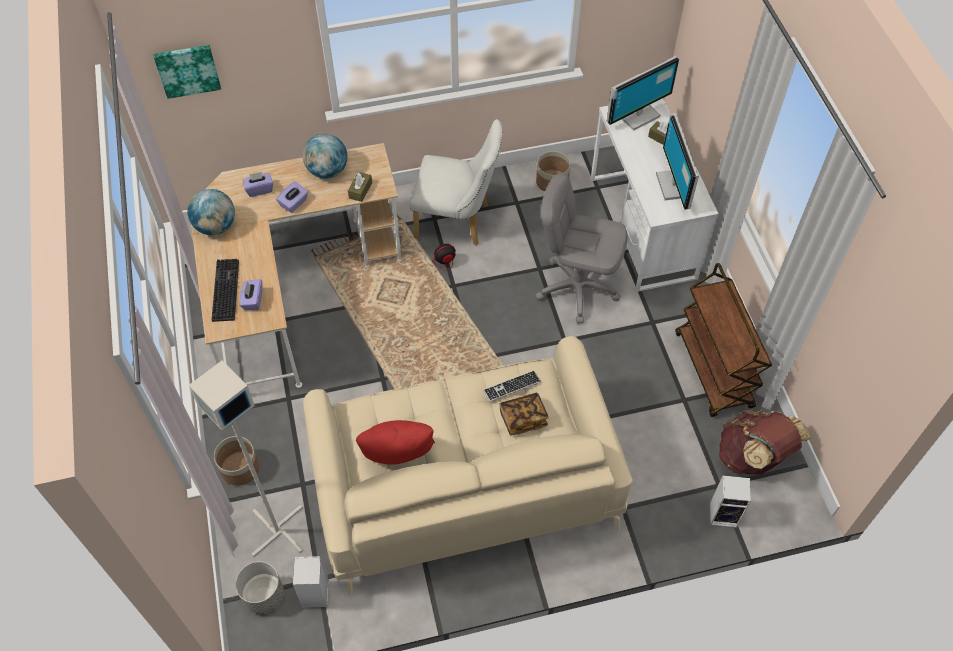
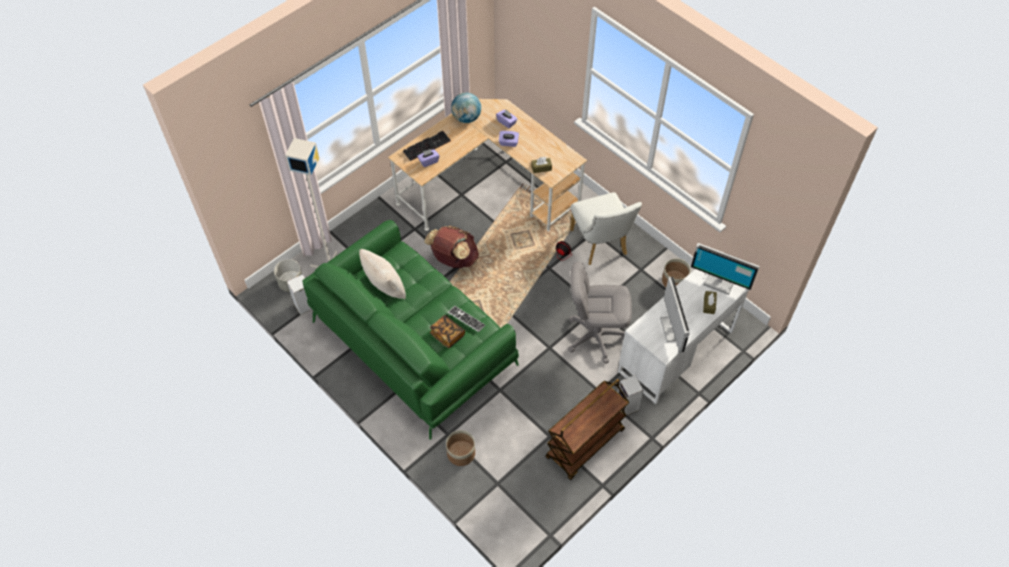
camera: 60 degrees right, 0 degrees up
picture [153,45,221,99] -> none
planter [214,436,259,486] -> planter moved to [446,430,475,466]
globe [303,134,347,179] -> none
beige sofa [303,336,633,596] -> green sofa [303,220,519,439]
red pillow [356,420,435,465] -> beige pillow [359,249,406,300]
grey office chair [536,174,628,324] -> grey office chair turned 75 degrees counterclockwise [568,262,632,364]
monitor [656,113,699,210] -> monitor turned 120 degrees clockwise [660,277,690,353]
speaker [710,476,751,528] -> speaker moved to [617,375,644,415]
brown backpack [719,409,811,474] -> brown backpack moved to [424,226,479,268]

